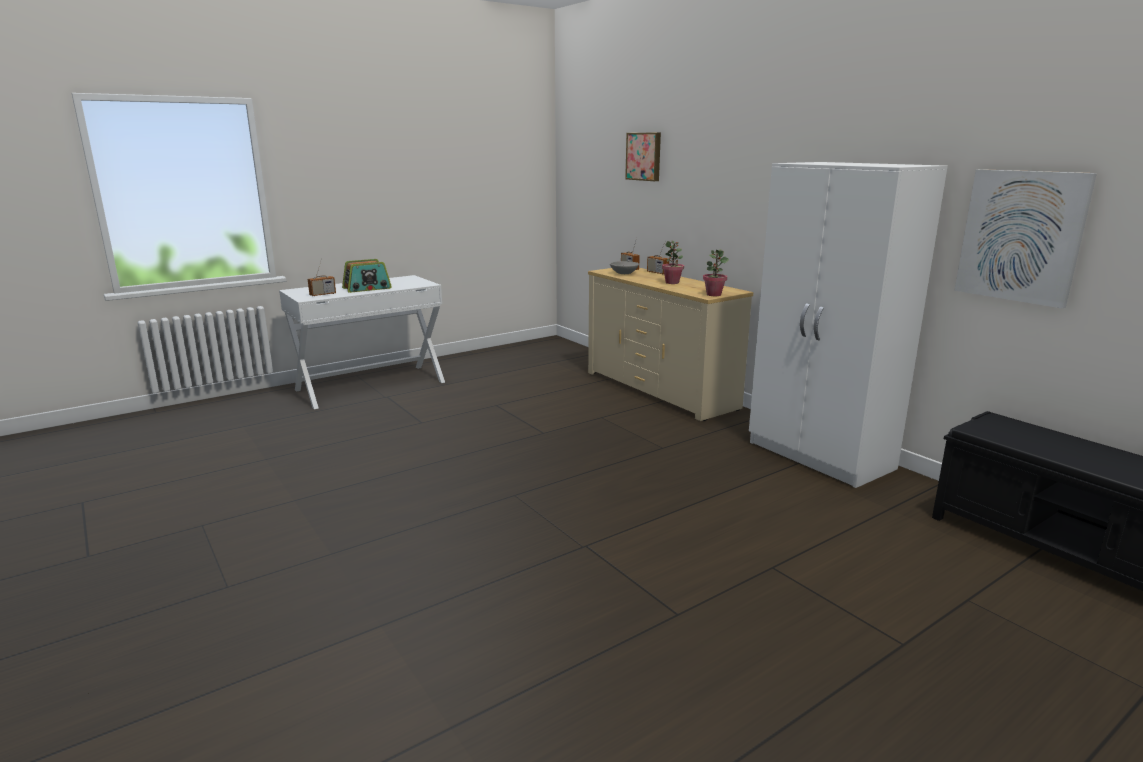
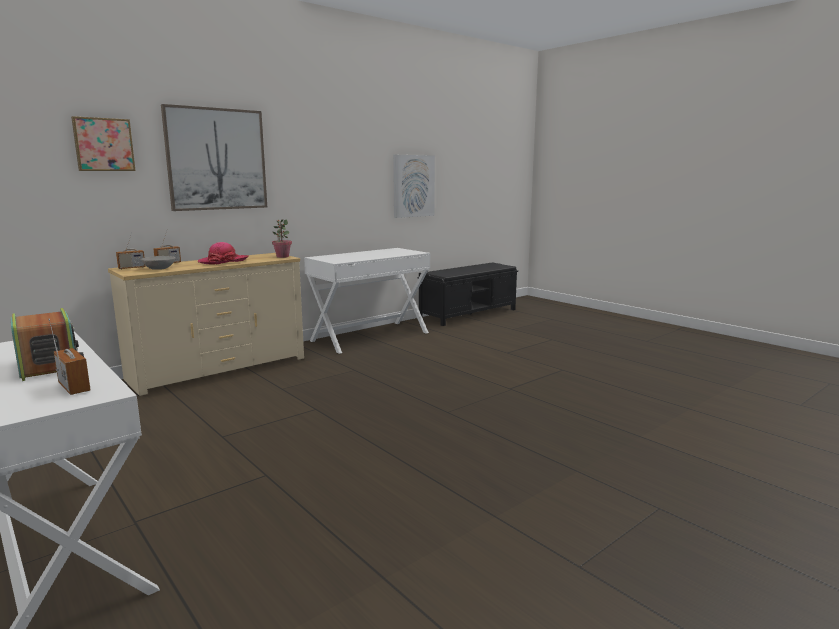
camera: 95 degrees left, 5 degrees down
potted plant [662,241,684,284] -> hat [197,242,249,265]
white wardrobe [749,162,948,488] -> white desk [304,248,430,354]
none -> picture [161,104,267,211]

